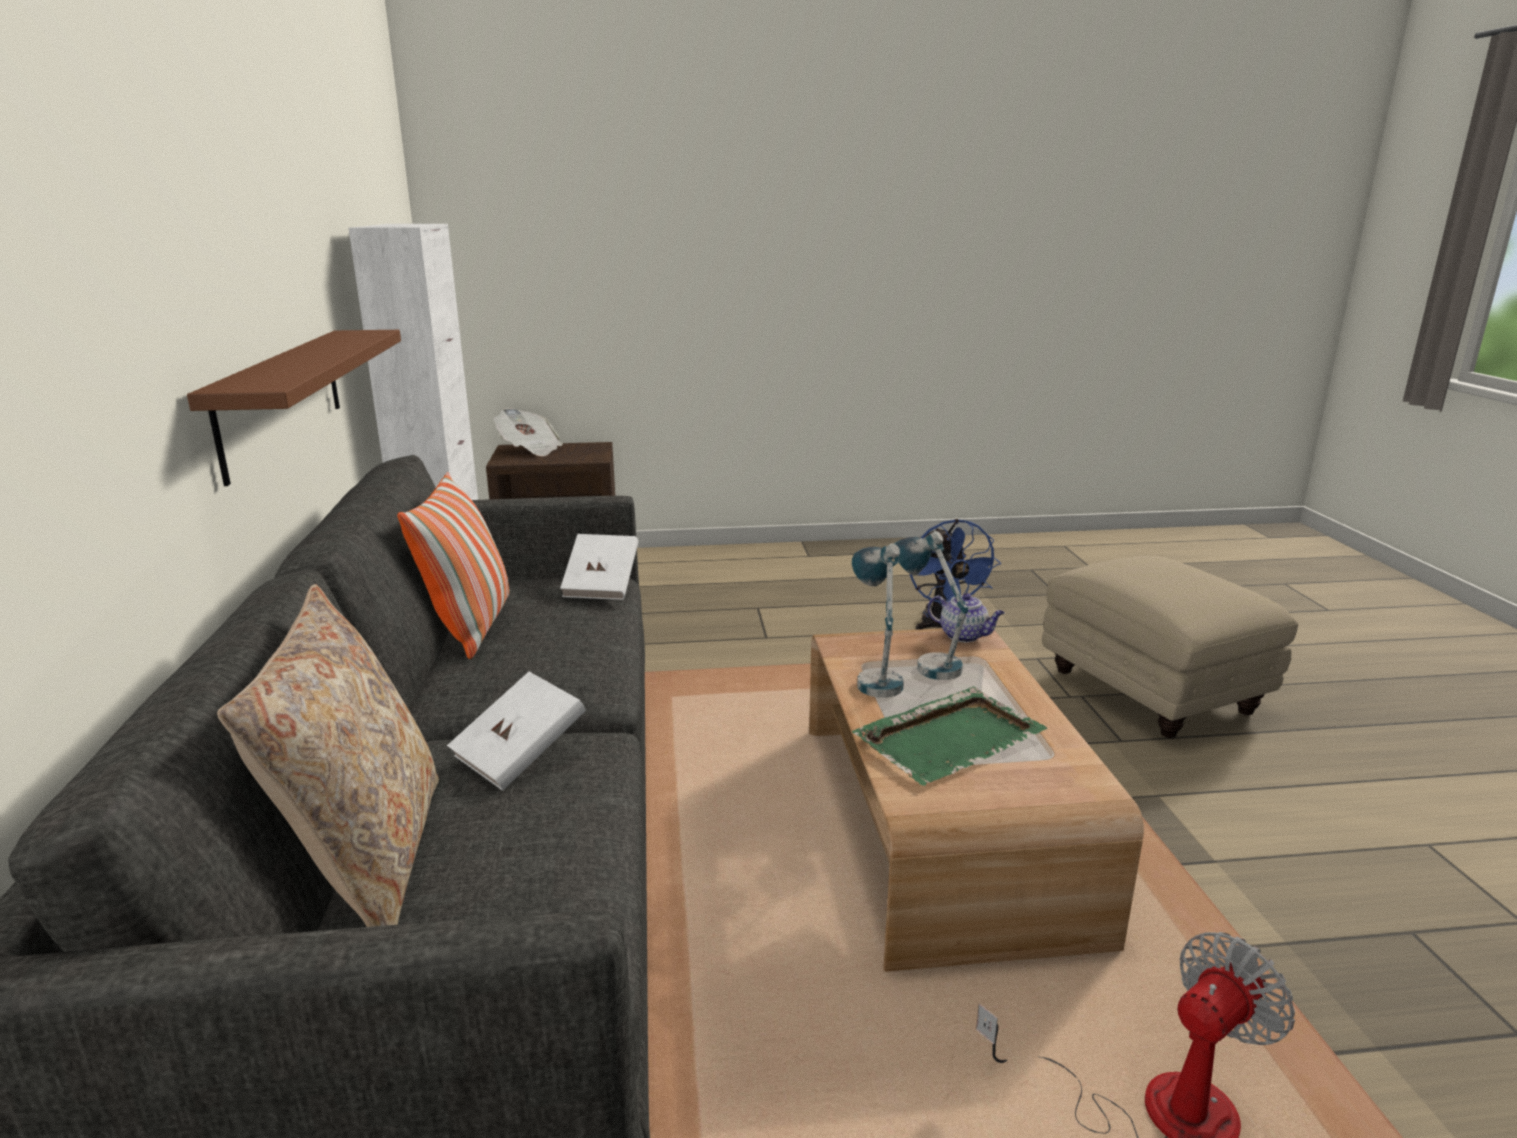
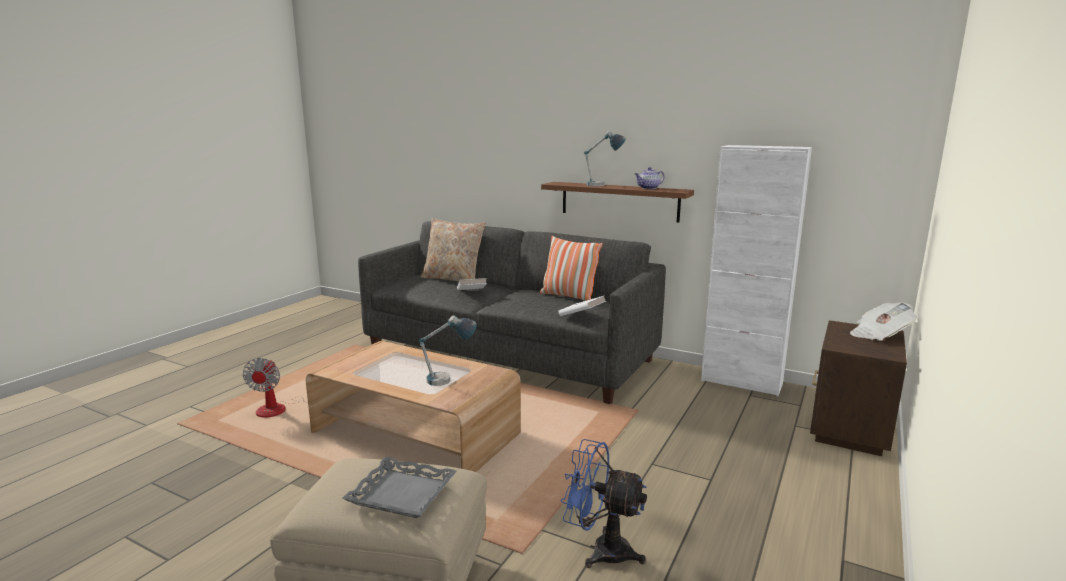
camera: 125 degrees right, 5 degrees down
table lamp [852,543,904,698] -> table lamp moved to [584,130,626,186]
green tray [852,687,1048,786] -> none
teapot [928,593,1004,643] -> teapot moved to [635,167,664,189]
none -> grey tray [342,457,457,518]

